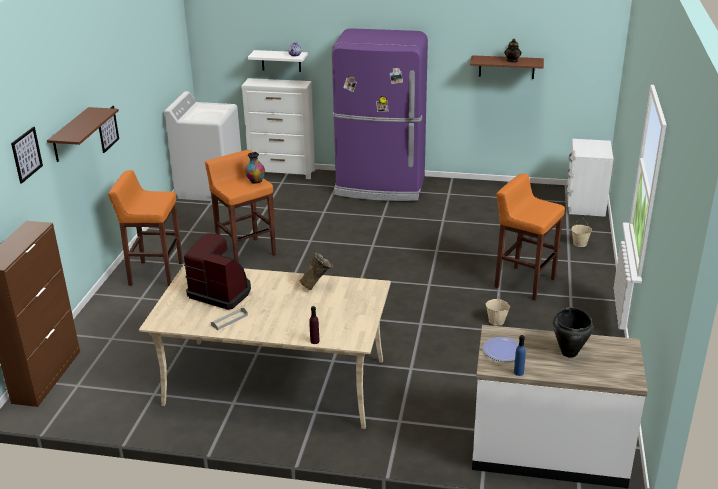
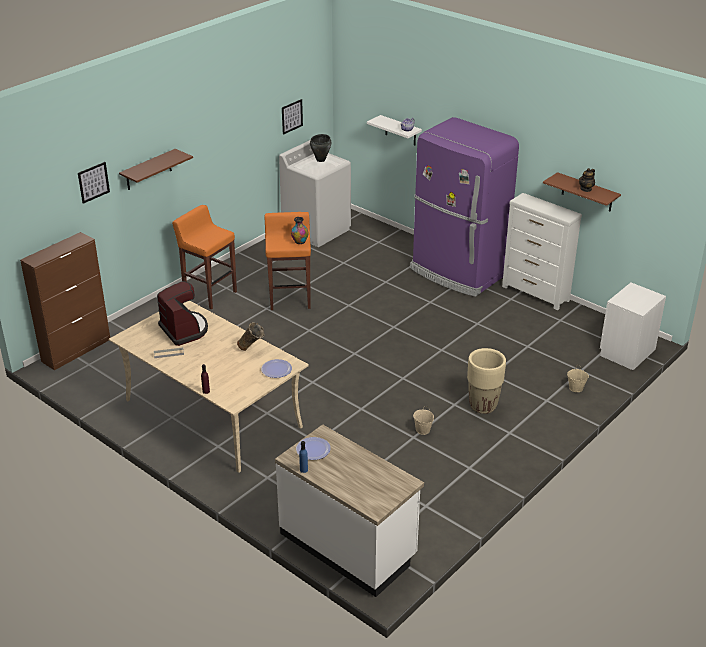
camera: 30 degrees right, 5 degrees up
picture [99,106,119,153] -> picture moved to [282,99,303,135]
white dresser [241,78,315,179] -> white dresser moved to [502,193,582,310]
orange stool [494,174,565,300] -> beige planter [467,348,506,414]
black cooking pot [553,307,593,358] -> black cooking pot moved to [310,134,331,162]
none -> plate [261,359,292,378]

